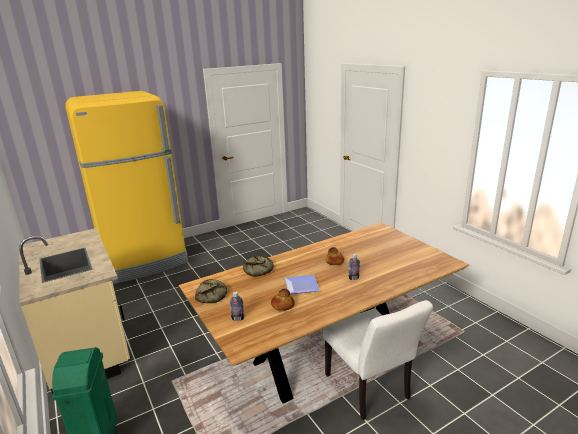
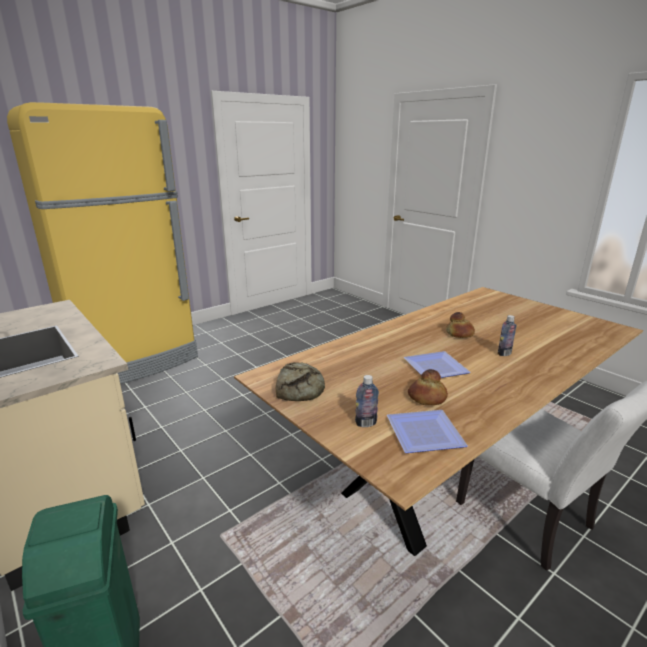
camera: 10 degrees left, 0 degrees up
bread [243,255,274,277] -> none
none -> plate [387,410,468,453]

